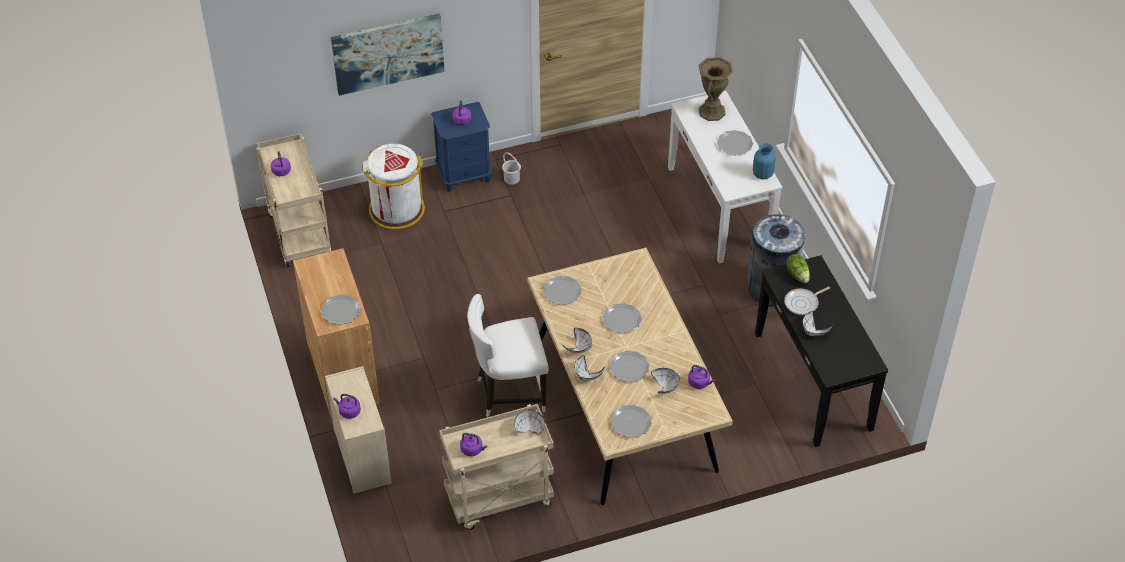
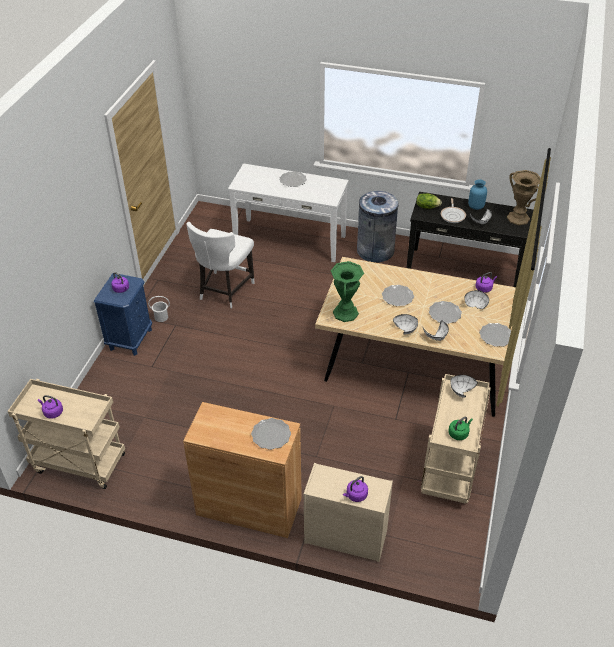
camera: 55 degrees left, 5 degrees down
picture [331,13,445,96] -> none
white trash can [362,144,425,230] -> none
purple kettle [460,433,487,457] -> green kettle [449,417,473,440]
white chair [467,294,549,417] -> white chair moved to [186,222,255,308]
plate [543,276,581,305] -> green vase [331,261,364,322]
brown vase [699,57,733,121] -> brown vase moved to [507,170,541,225]
blue vase [753,143,776,179] -> blue vase moved to [468,179,487,210]

